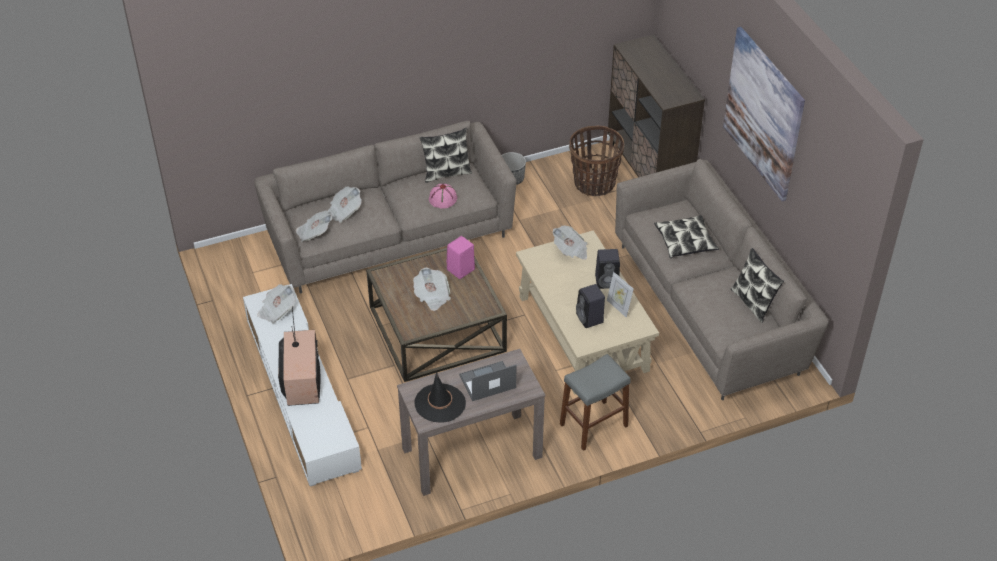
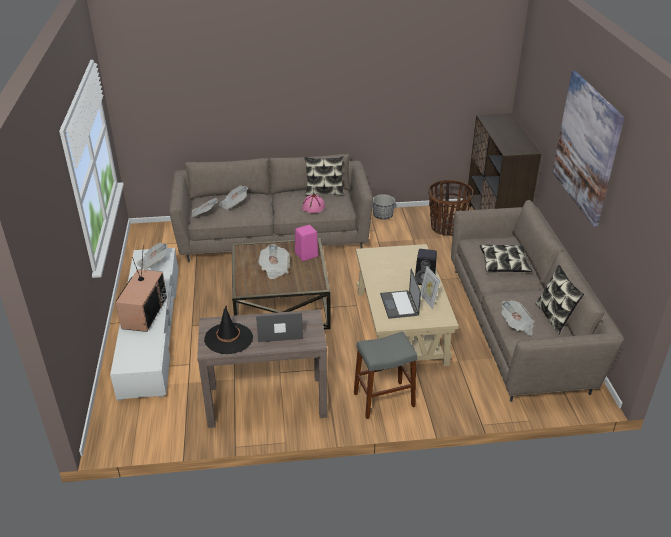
camera: 15 degrees right, 10 degrees down
newspaper [553,226,588,260] -> newspaper moved to [501,300,535,336]
black speaker [576,284,605,328] -> laptop [380,269,421,319]

